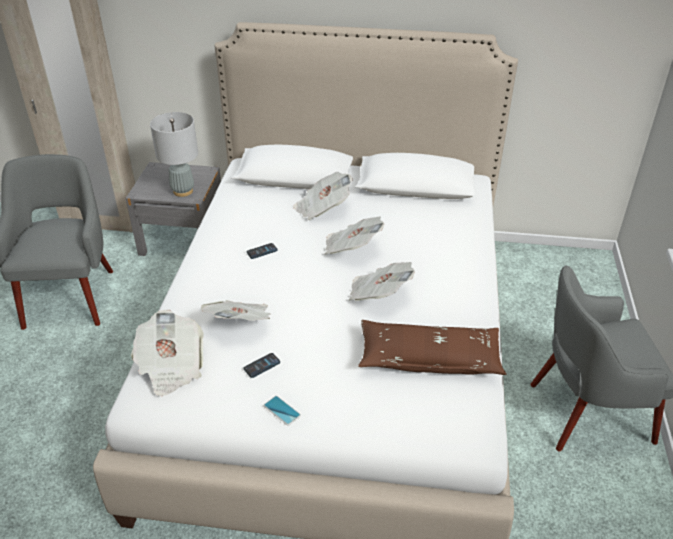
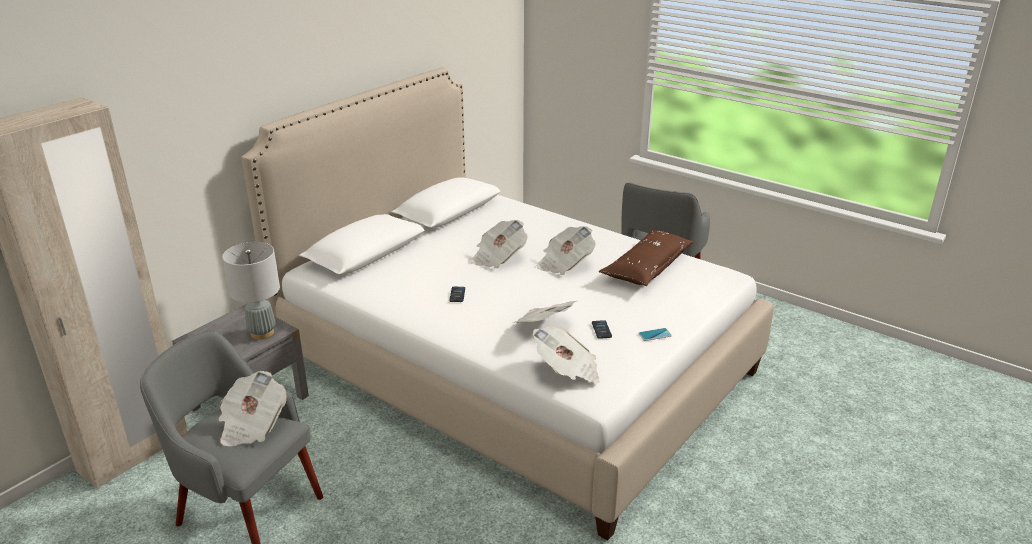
camera: 60 degrees left, 10 degrees down
newspaper [293,172,353,220] -> newspaper moved to [218,371,287,446]

